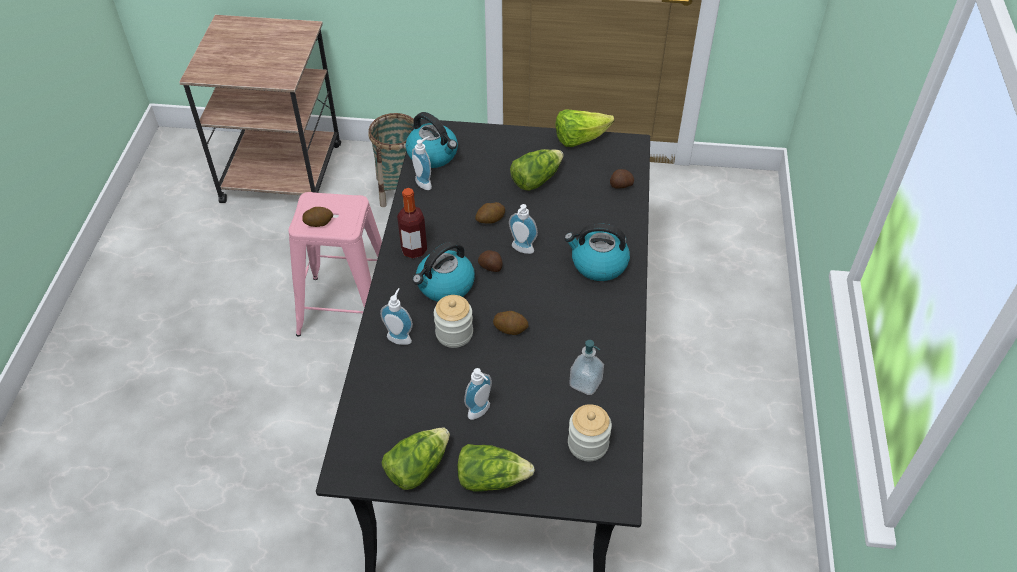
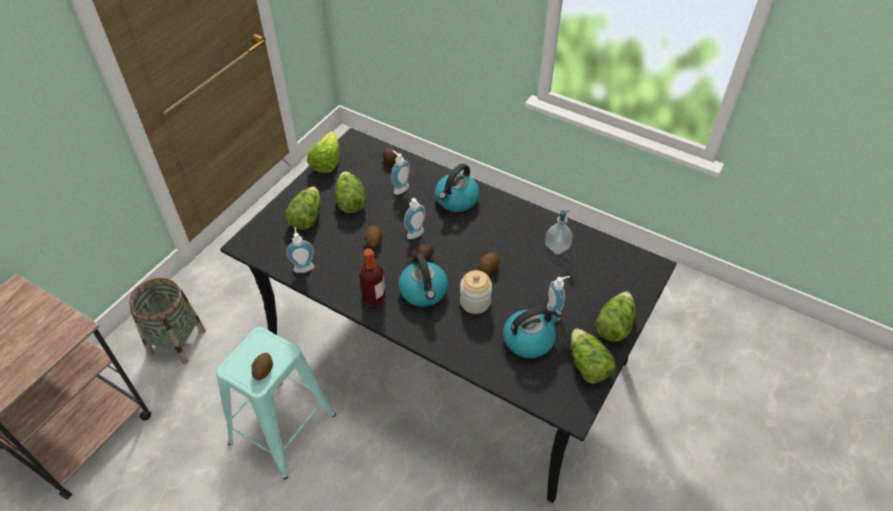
camera: 65 degrees left, 0 degrees up
pink stool [289,192,382,337] -> turquoise stool [216,327,336,479]
soap dispenser [380,288,413,345] -> soap dispenser moved to [391,151,410,195]
kettle [406,112,458,168] -> kettle moved to [503,307,562,358]
jar [568,404,612,461] -> none
none -> lettuce [285,186,321,230]

